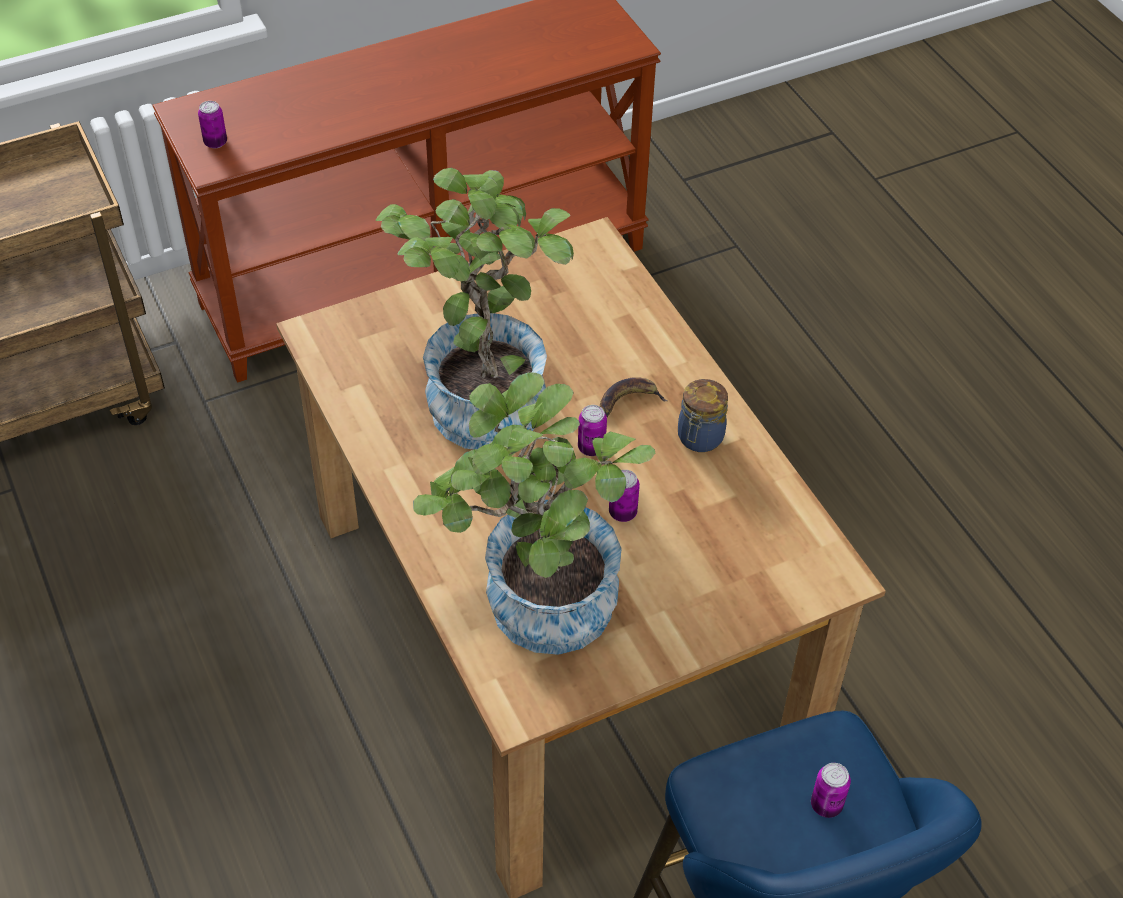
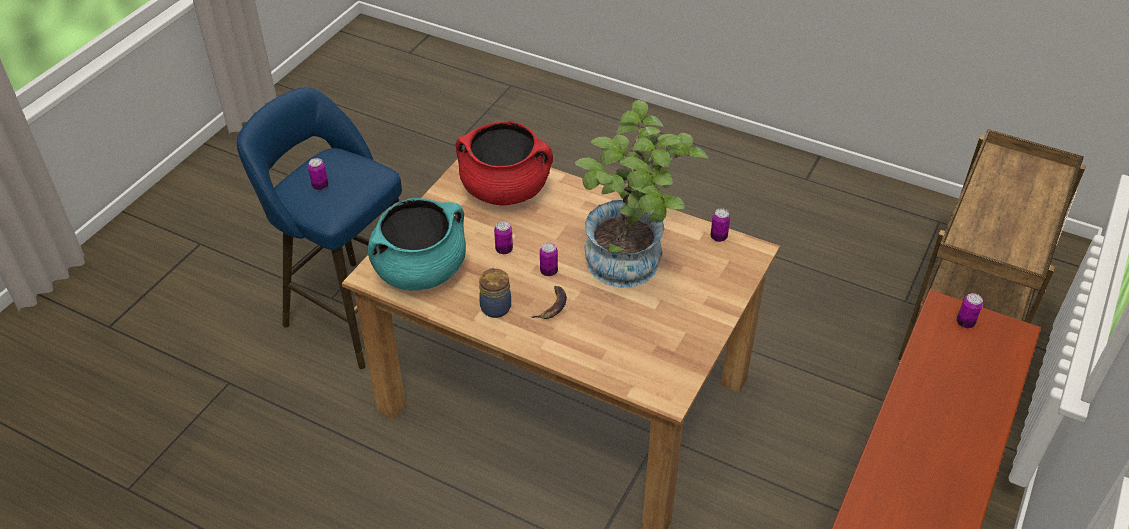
camera: 145 degrees right, 5 degrees down
potted plant [413,372,655,655] -> red cooking pot [456,121,553,205]
none -> turquoise cooking pot [367,198,466,291]
none -> can [710,208,730,242]

